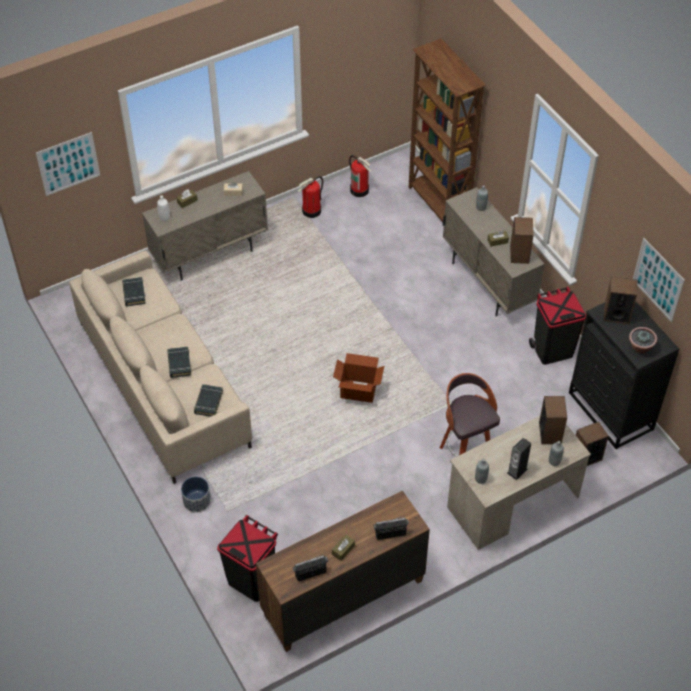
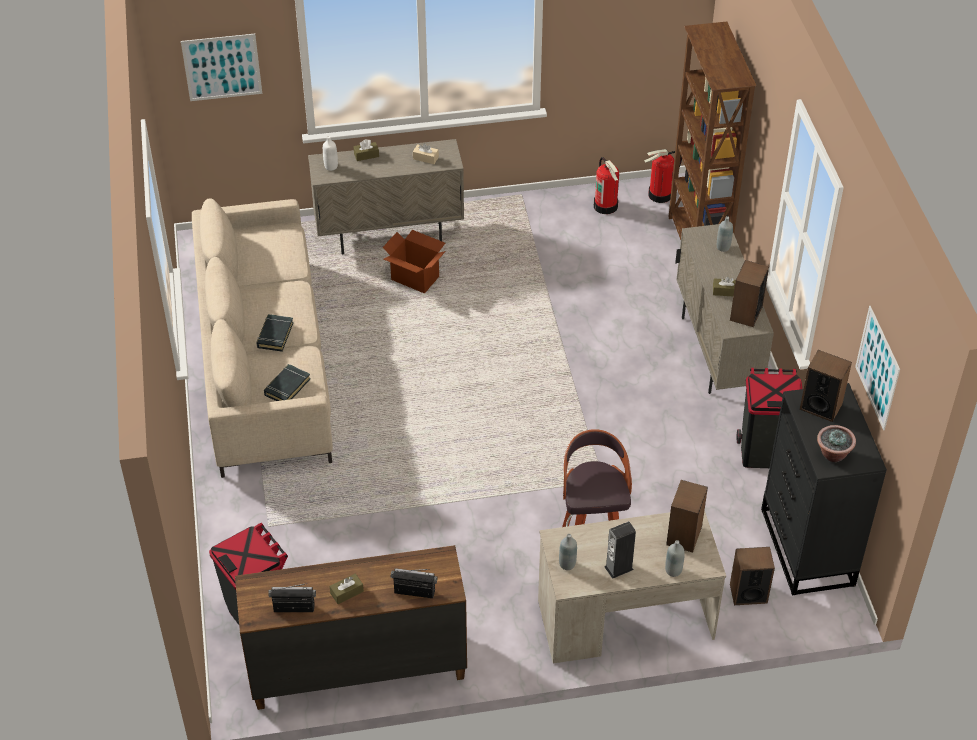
camera: 20 degrees right, 5 degrees down
black book [122,277,146,306] -> none
planter [181,476,211,513] -> none
fire extinguisher [298,176,323,218] -> fire extinguisher moved to [644,149,682,203]
cardboard box [333,353,384,403] -> cardboard box moved to [382,230,446,293]

